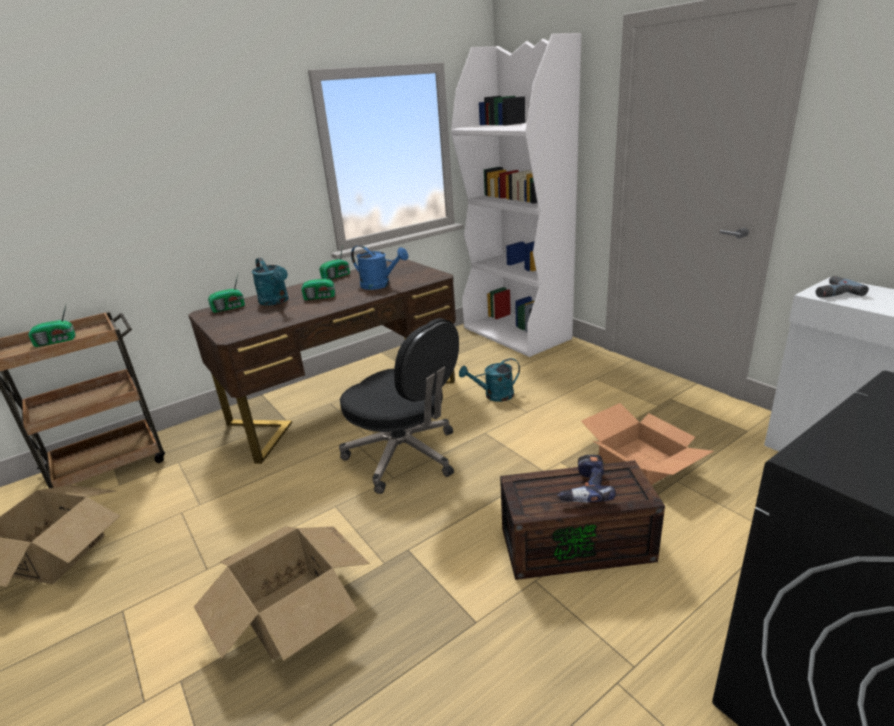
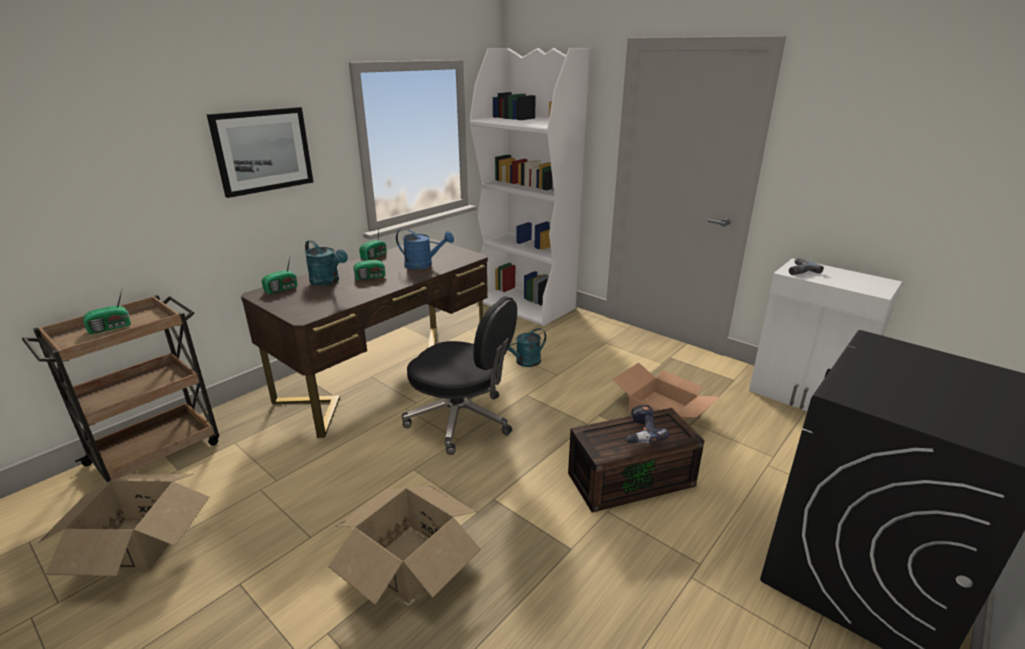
camera: 15 degrees left, 0 degrees up
none -> picture [207,107,313,198]

